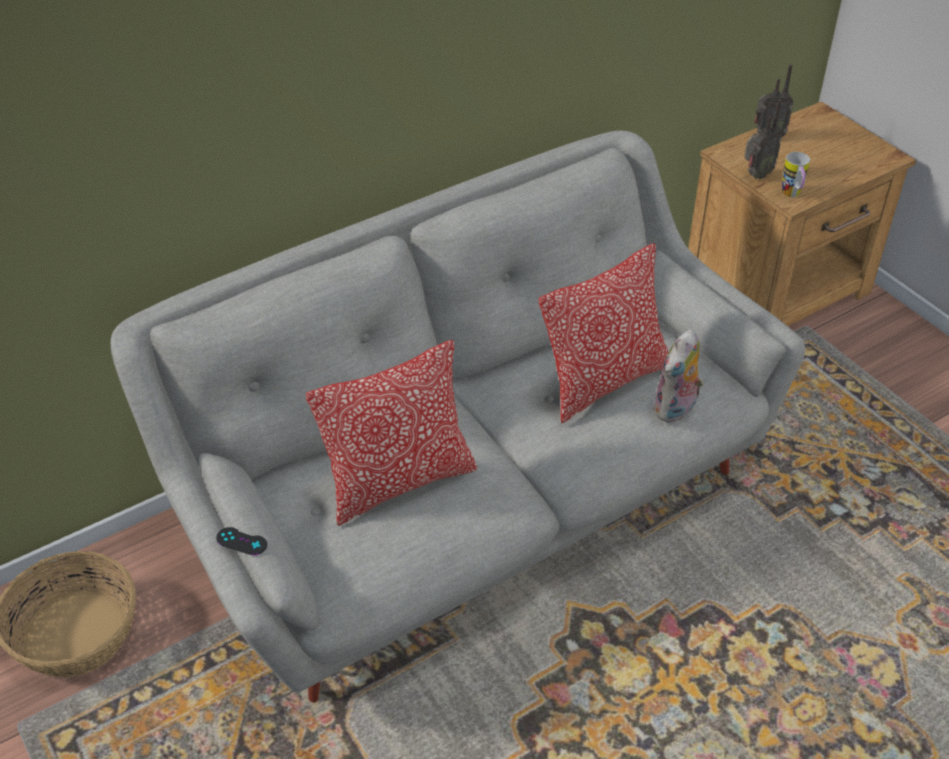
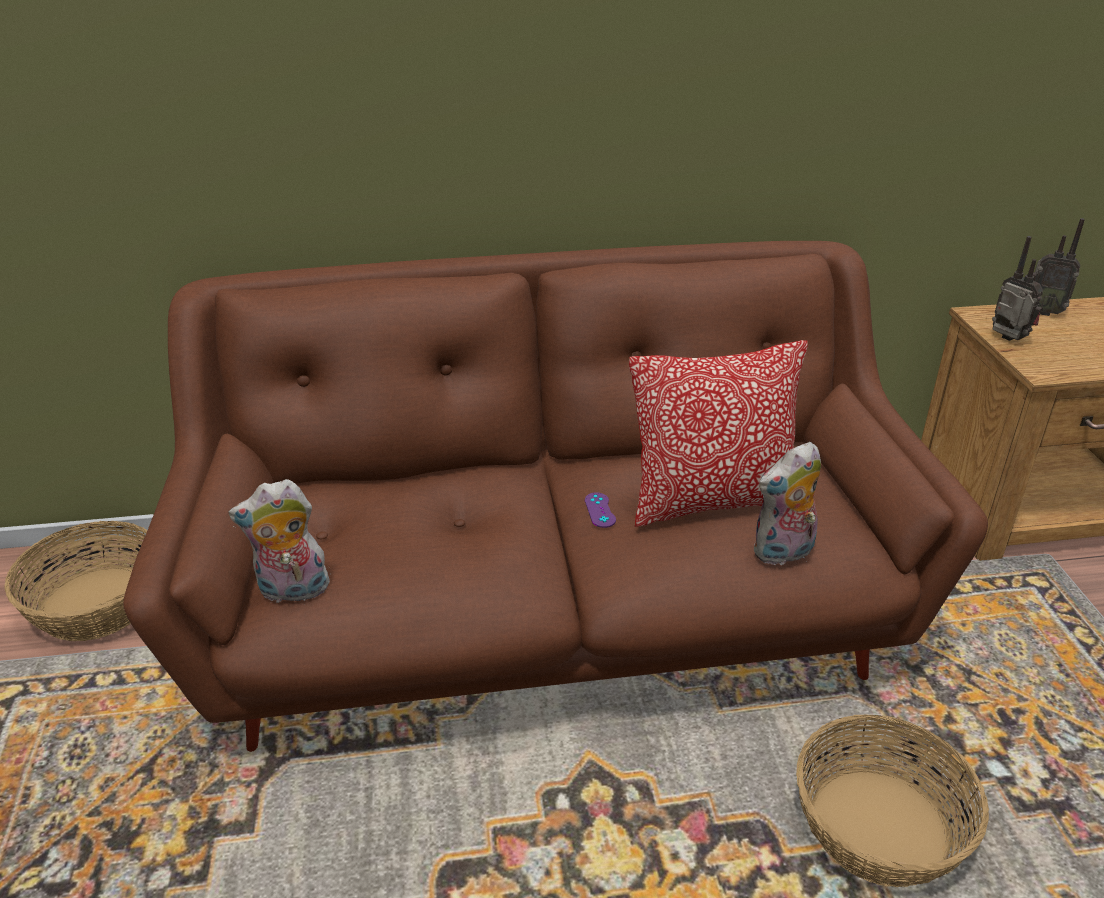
camera: 25 degrees right, 10 degrees down
grey sofa [111,131,805,703] -> brown sofa [123,241,988,752]
black game controller [216,527,267,555] -> none
pillow [306,340,477,526] -> none
radio [744,99,782,179] -> radio turned 120 degrees counterclockwise [992,236,1043,341]
mug [782,152,810,197] -> none
none -> plush toy [228,479,330,603]
none -> purple game controller [585,492,616,528]
none -> basket [796,715,989,887]

